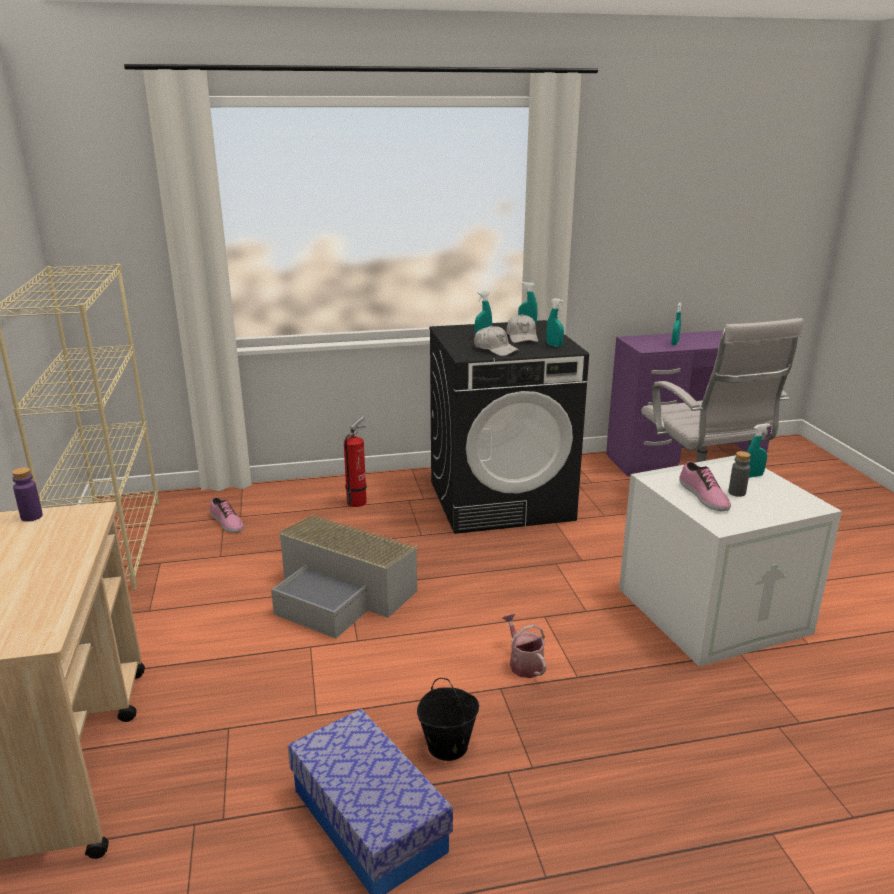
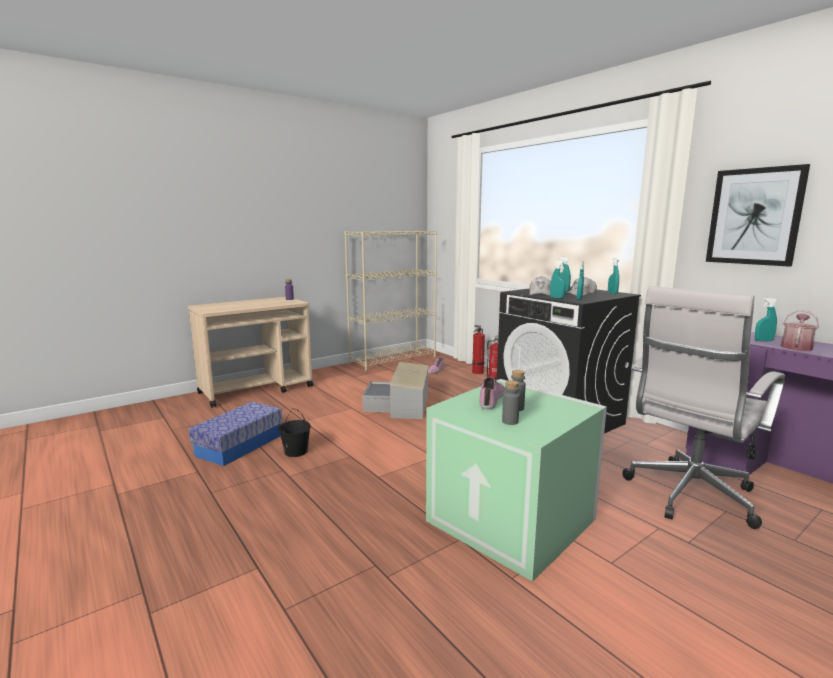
camera: 65 degrees right, 10 degrees down
watering can [502,613,546,678] -> watering can moved to [781,310,819,351]
white storage box [619,455,842,666] -> green storage box [426,379,607,582]
shoe [680,461,731,511] -> shoe turned 150 degrees clockwise [479,377,505,409]
turquoise spray bottle [747,423,770,478] -> turquoise spray bottle moved to [550,261,566,299]
none -> fire extinguisher [472,325,485,374]
none -> grey bottle [502,380,520,425]
none -> picture [706,164,810,267]

